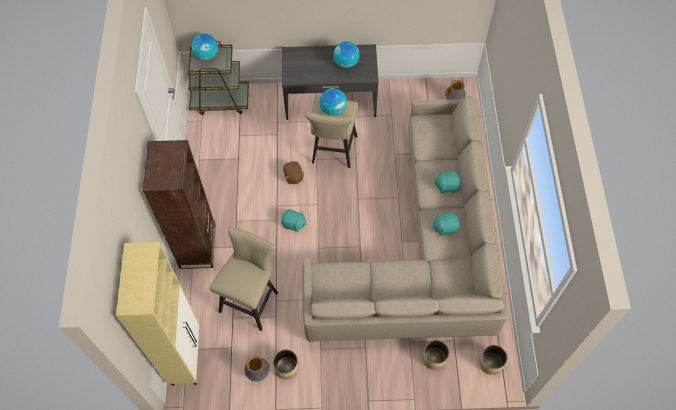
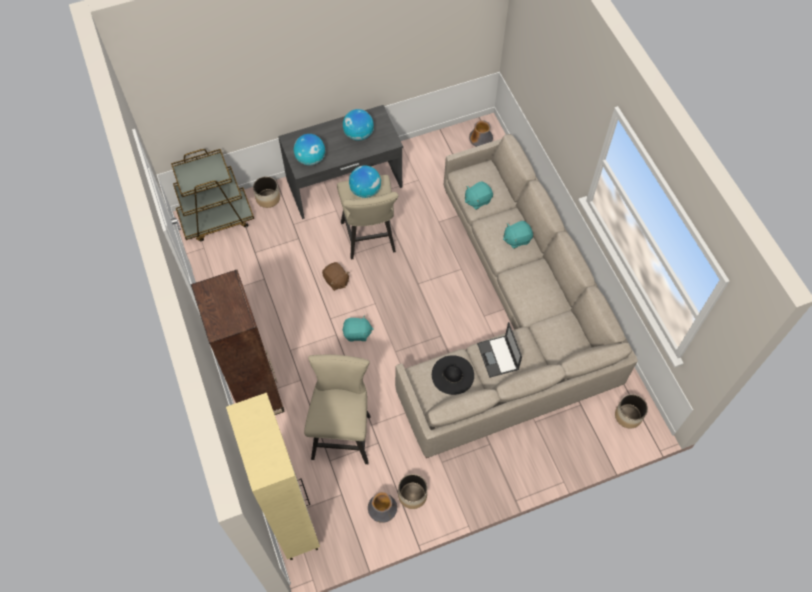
camera: 20 degrees left, 0 degrees up
globe [191,34,218,60] -> globe moved to [294,134,325,166]
planter [422,340,449,370] -> planter moved to [253,176,280,208]
turquoise plush toy [432,213,460,236] -> turquoise plush toy moved to [465,181,493,210]
none -> black hat [432,355,474,395]
none -> laptop [477,322,522,378]

